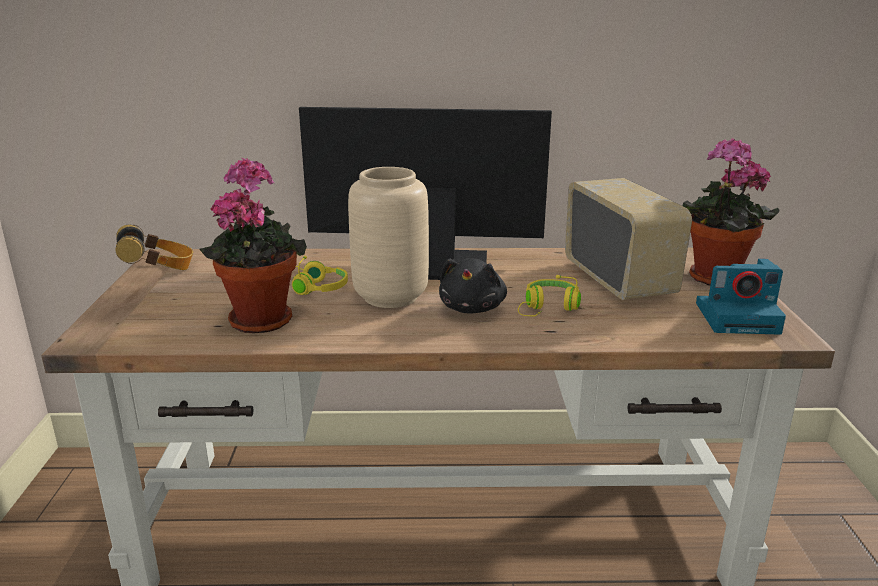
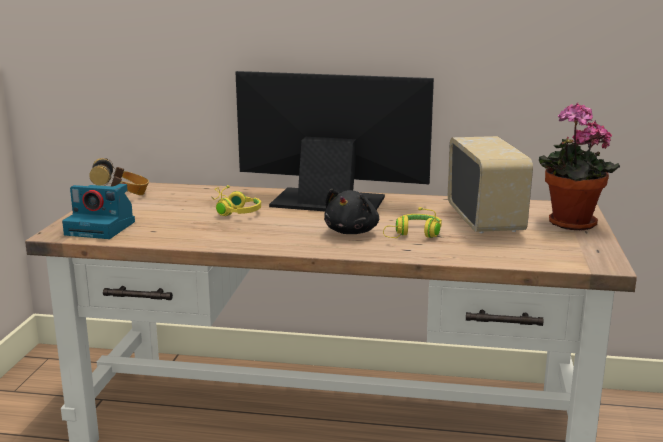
camera: 10 degrees right, 5 degrees down
potted plant [199,158,307,333] -> none
beige vase [348,167,429,308] -> none
camera [696,259,786,335] -> camera moved to [62,183,135,239]

